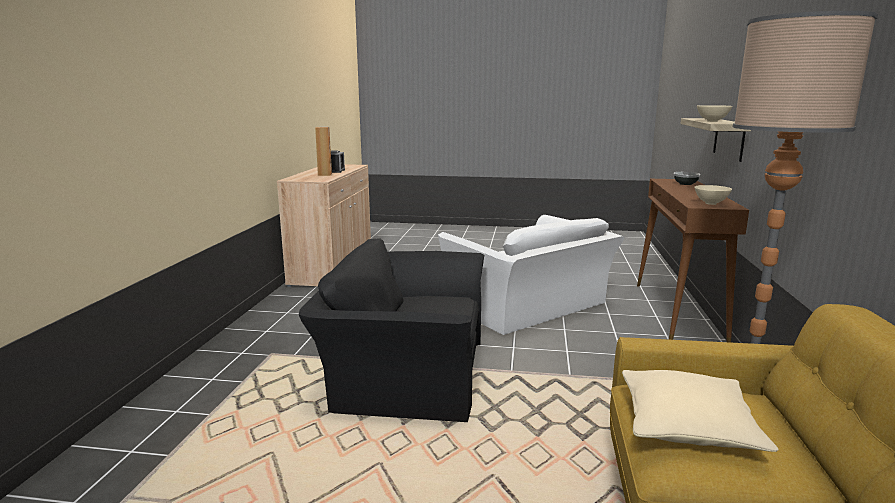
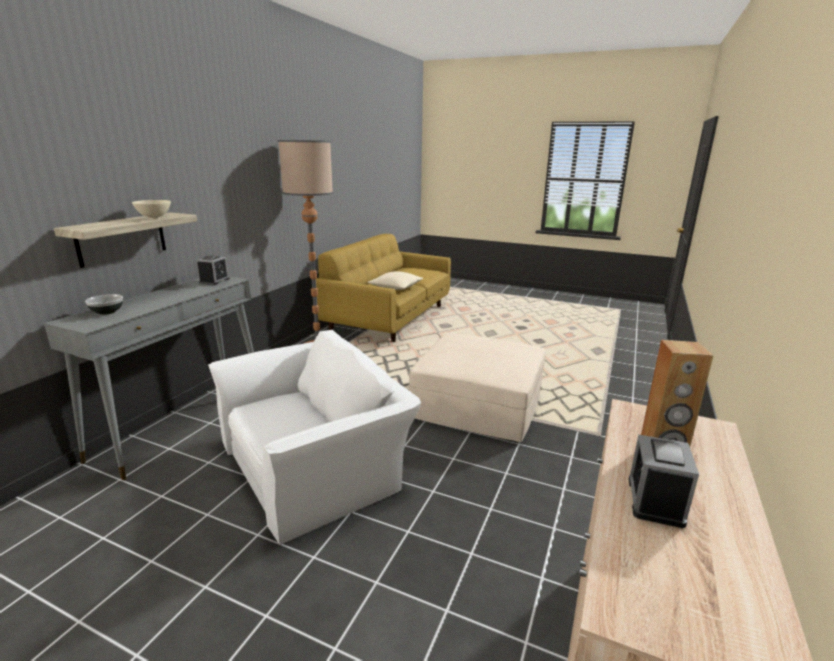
camera: 165 degrees left, 5 degrees up
black armchair [299,238,484,422] -> beige ottoman [409,333,545,442]
white armchair [438,215,625,335] -> white armchair turned 75 degrees clockwise [208,330,421,545]
brown console table [637,179,749,343] -> grey console table [44,277,254,480]
beige bowl [694,185,732,205] -> alarm clock [196,255,230,285]

